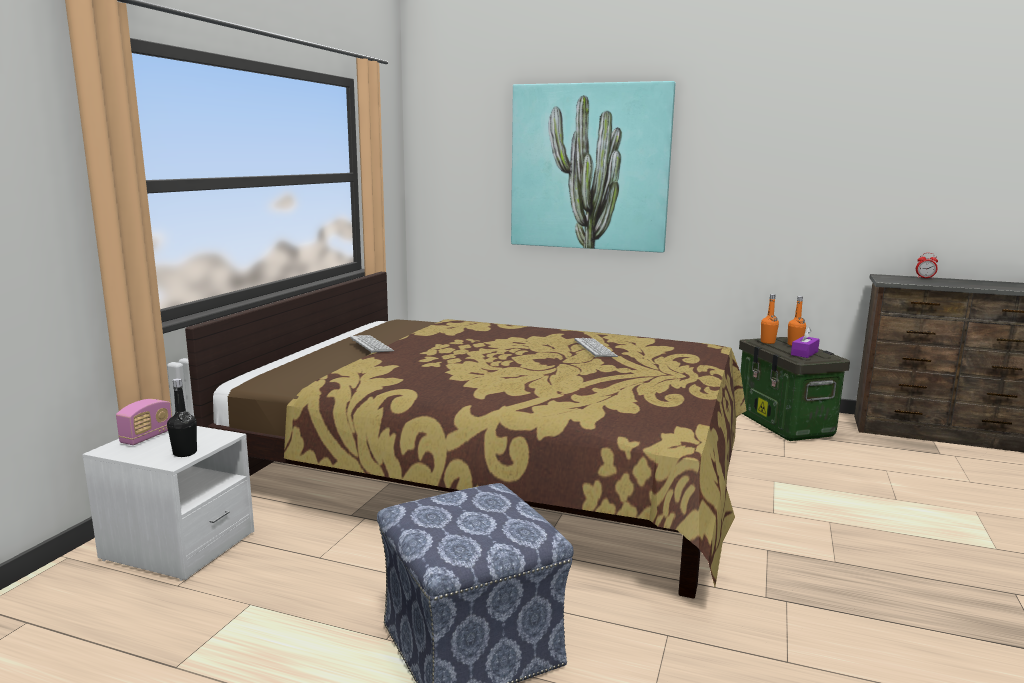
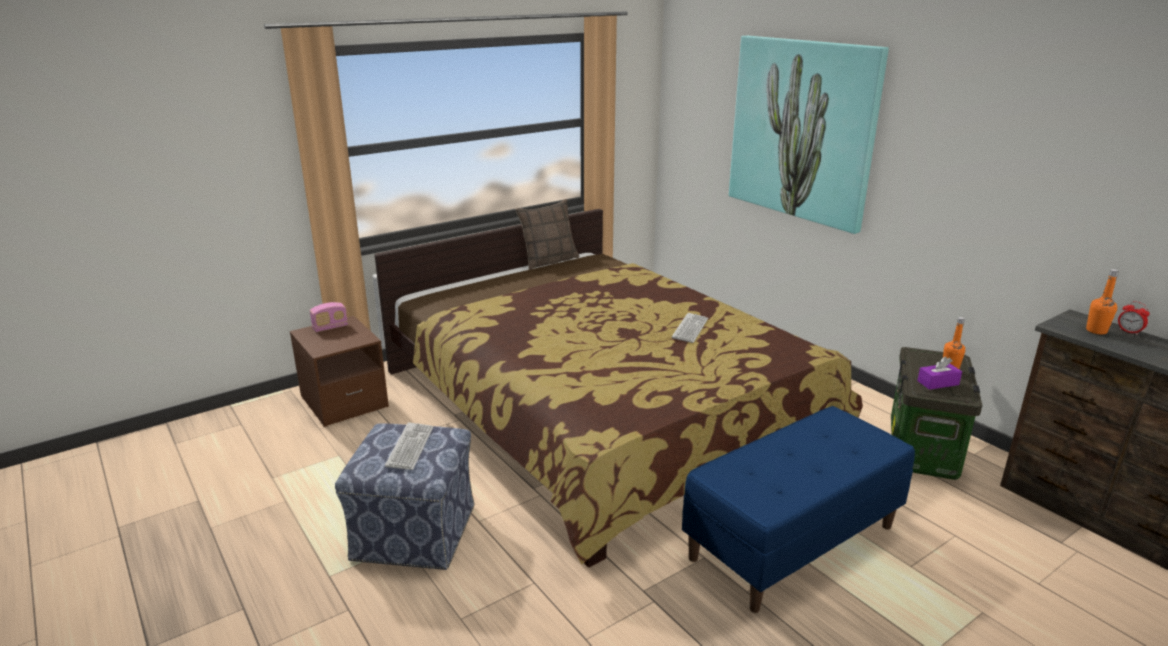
camera: 35 degrees right, 10 degrees up
white nightstand [82,426,254,581] -> brown nightstand [290,316,389,427]
black bottle [167,378,197,457] -> none
keyboard [350,335,394,353] -> keyboard moved to [385,422,434,470]
orange bottle [761,294,779,344] -> orange bottle moved to [1086,269,1119,335]
none -> pillow [515,199,580,270]
none -> blue bench [682,406,915,613]

